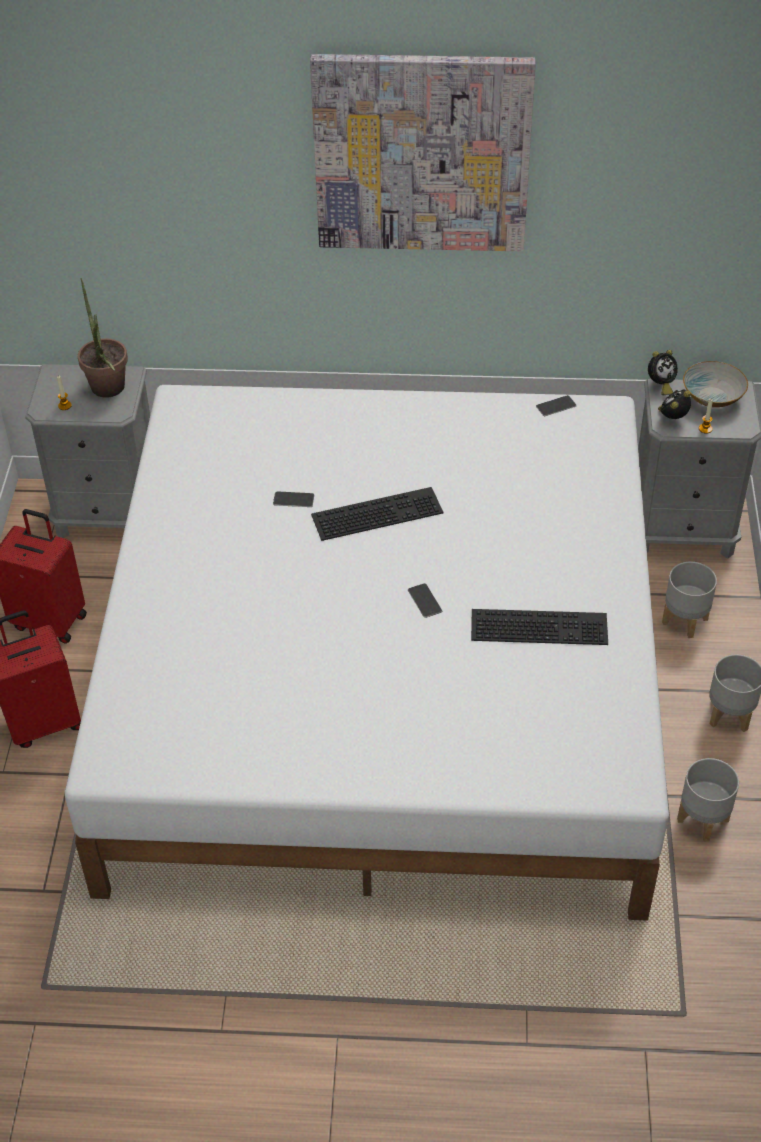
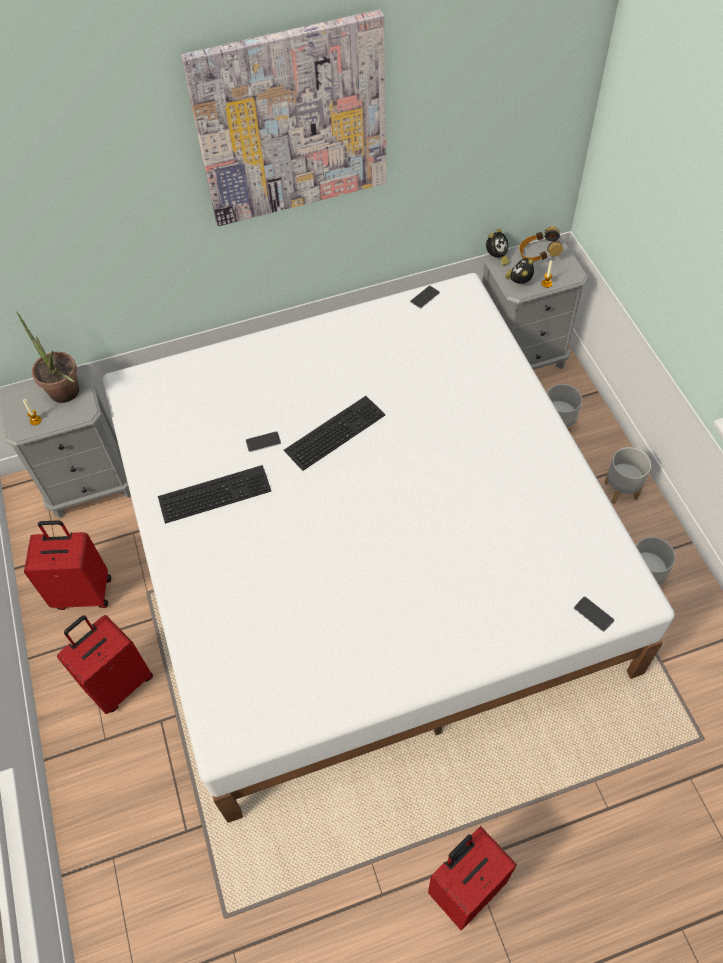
camera: 20 degrees left, 10 degrees up
phone [408,583,442,618] -> phone moved to [574,597,614,632]
keyboard [471,609,608,645] -> keyboard moved to [158,465,271,524]
bowl [683,361,748,408] -> headphones [519,227,563,262]
none -> red suitcase [428,826,517,930]

